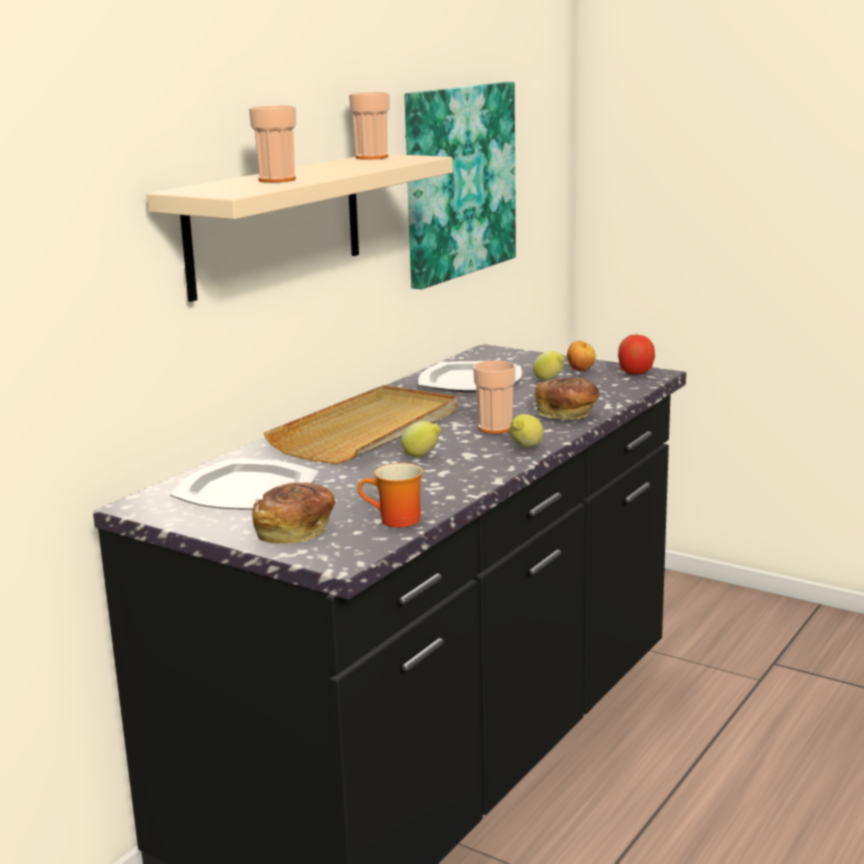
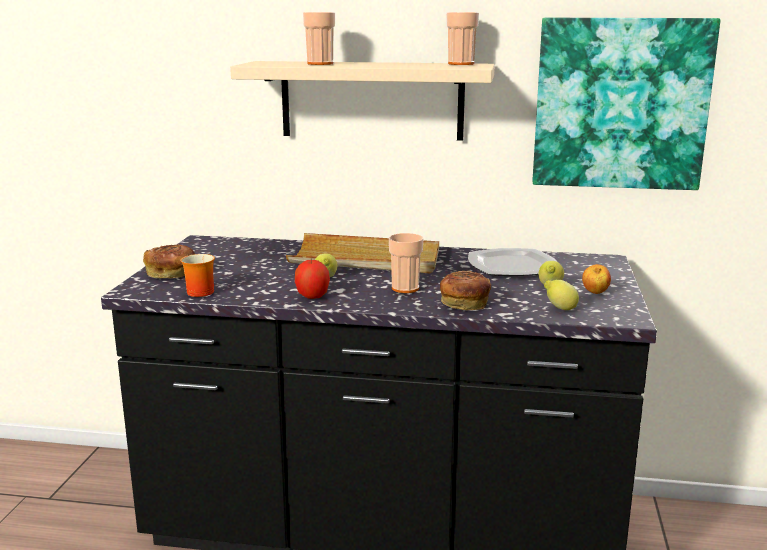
camera: 65 degrees right, 0 degrees up
plate [170,459,319,510] -> none
lemon [509,414,544,448] -> lemon moved to [544,280,579,310]
apple [618,333,655,375] -> apple moved to [295,259,330,299]

